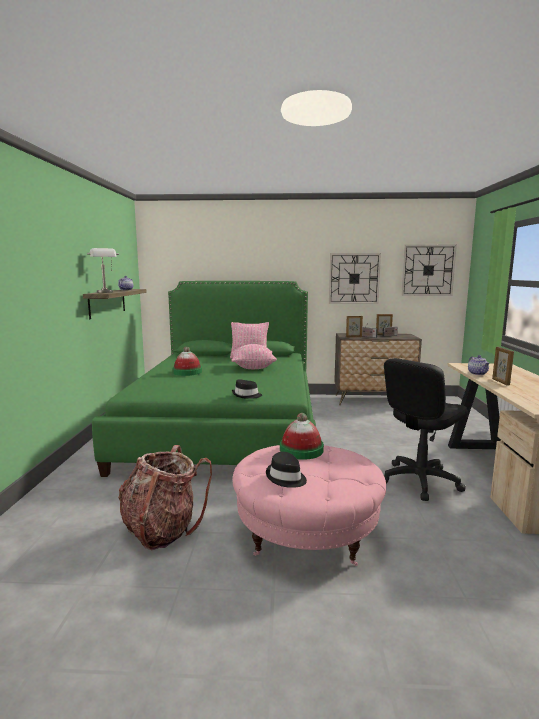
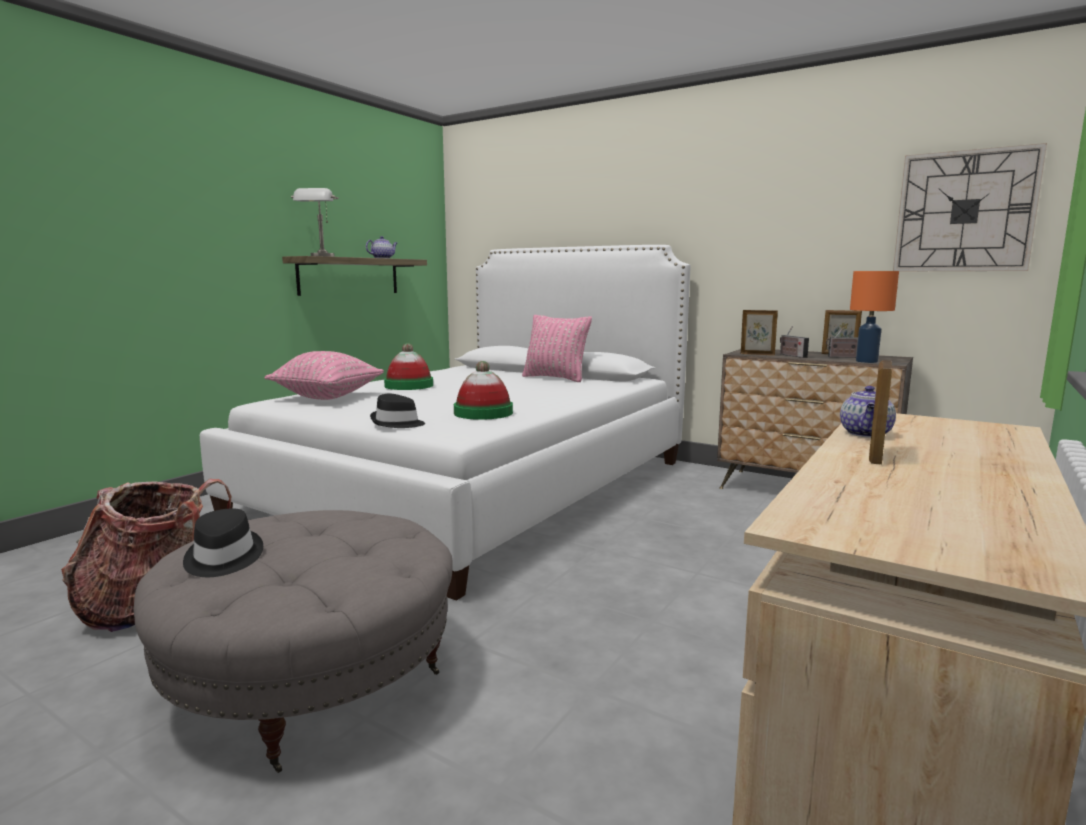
camera: 30 degrees right, 0 degrees up
green bed [92,281,316,477] -> white bed [200,245,691,601]
pink pillow [231,344,277,369] -> pink pillow moved to [265,351,384,400]
pink ottoman [232,445,386,566] -> grey ottoman [134,510,453,773]
hat [280,413,324,460] -> hat moved to [454,361,513,420]
wall clock [329,253,381,304] -> none
black office chair [384,358,468,501] -> none
none -> orange table lamp [850,271,899,363]

